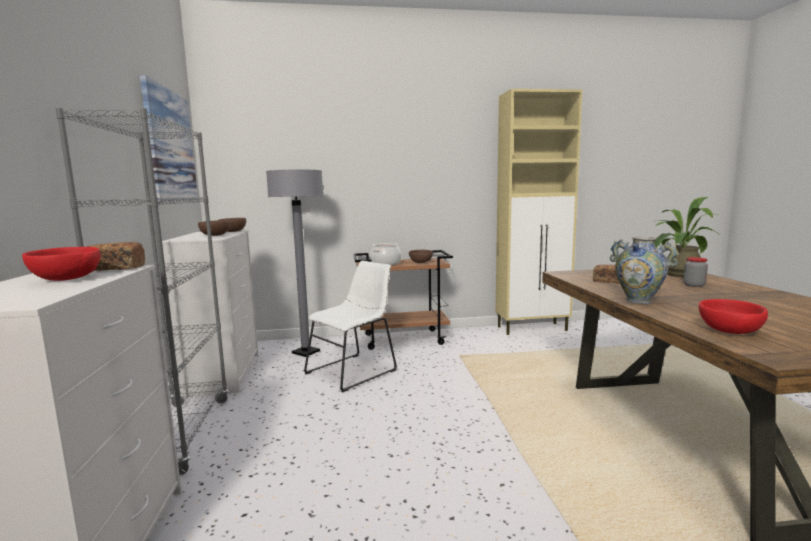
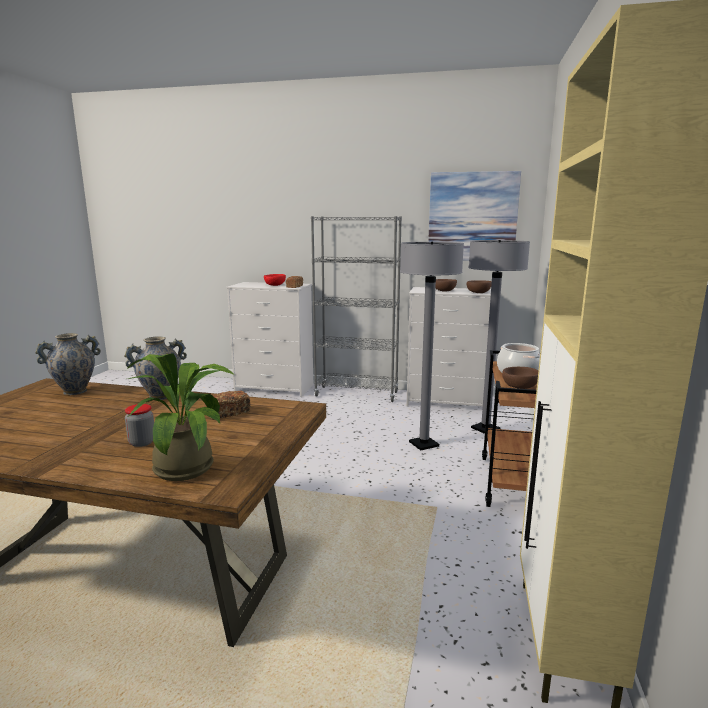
camera: 110 degrees right, 5 degrees up
white chair [304,261,397,393] -> grey floor lamp [400,242,464,450]
red bowl [699,299,768,334] -> vase [35,333,101,395]

